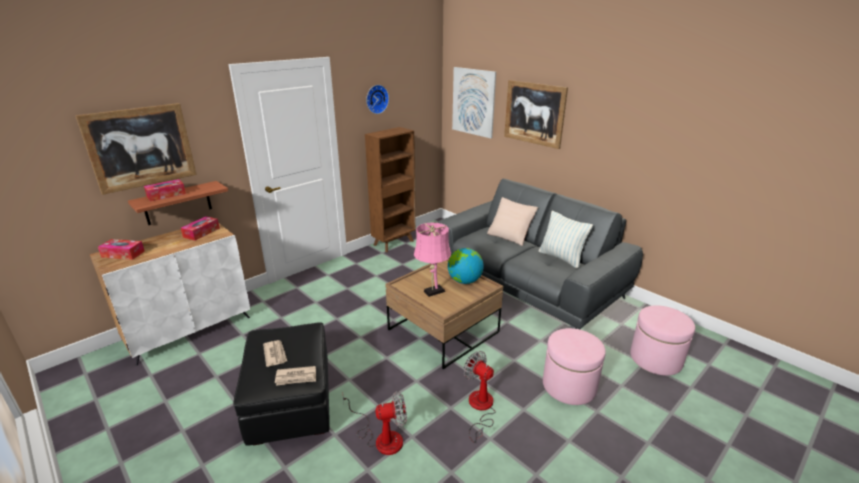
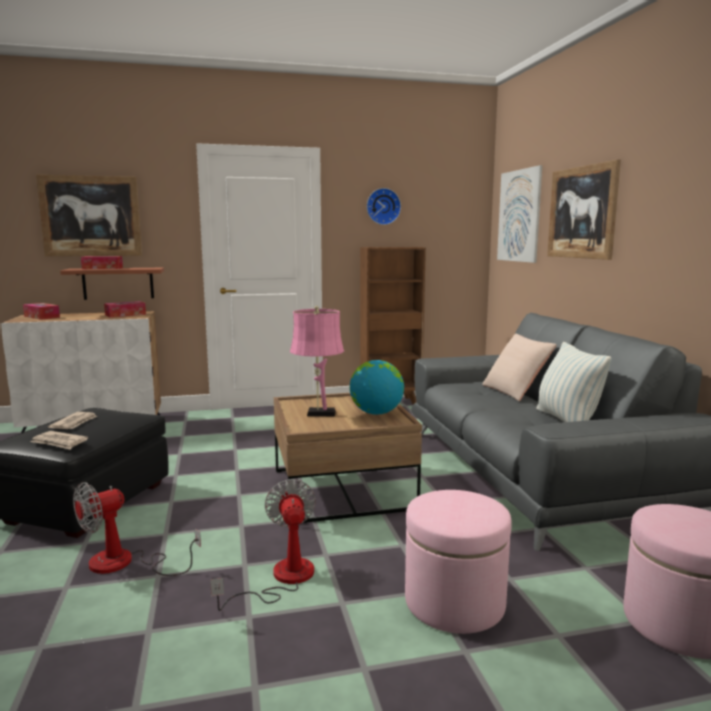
camera: 30 degrees right, 15 degrees down
fan [343,391,407,455] -> fan turned 120 degrees clockwise [73,482,201,576]

